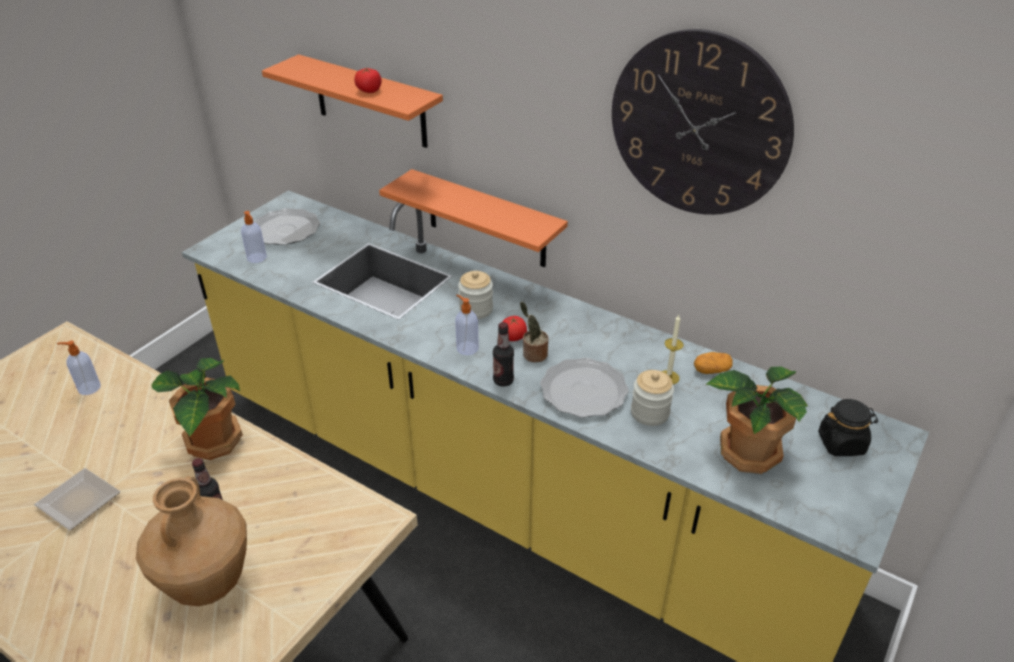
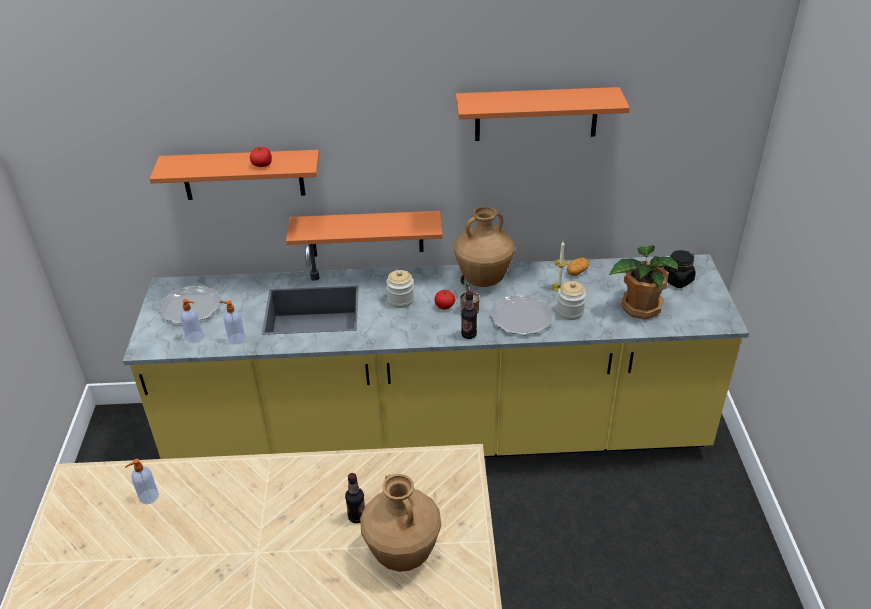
camera: 35 degrees left, 0 degrees up
plate [34,468,120,531] -> none
potted plant [151,358,243,460] -> none
soap dispenser [455,295,479,355] -> soap dispenser moved to [219,301,245,344]
wall clock [612,29,794,215] -> orange shelf [456,87,630,141]
none -> brown vase [454,206,515,287]

